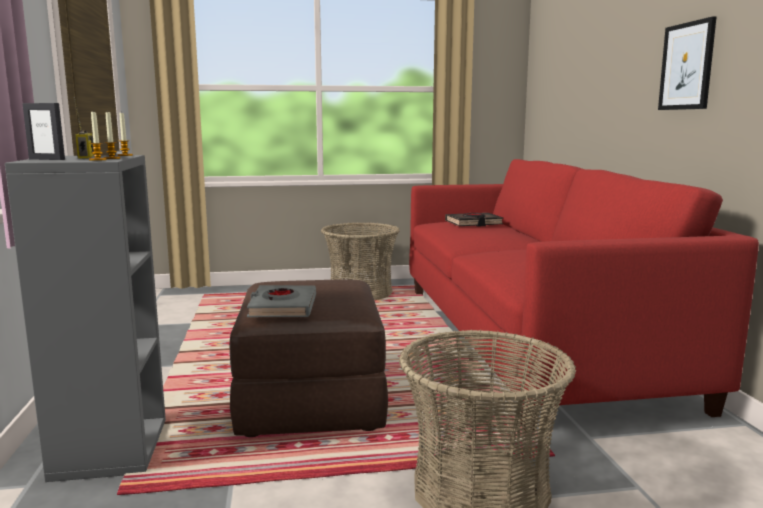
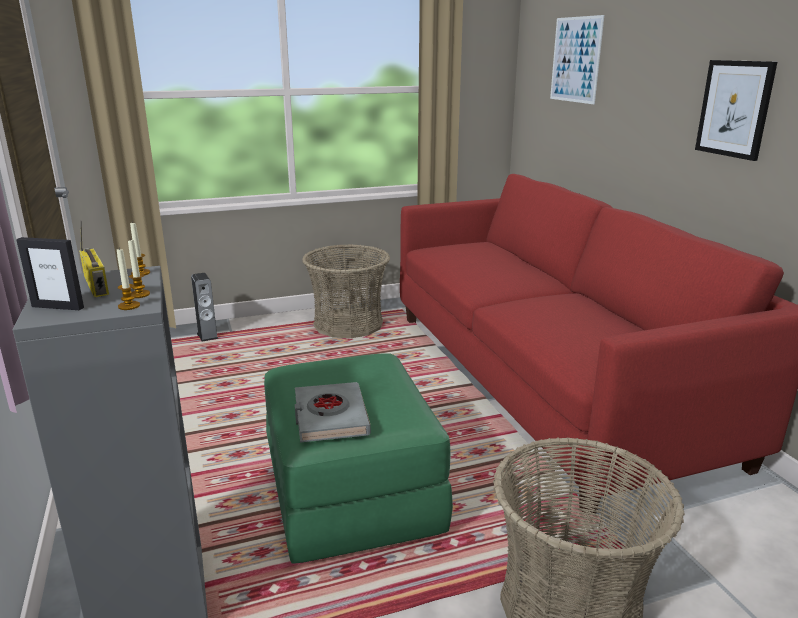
camera: 10 degrees left, 10 degrees up
brown ottoman [230,280,388,437] -> green ottoman [264,353,453,564]
black book [445,213,503,226] -> none
none -> speaker [191,273,218,341]
none -> picture [550,15,604,104]

